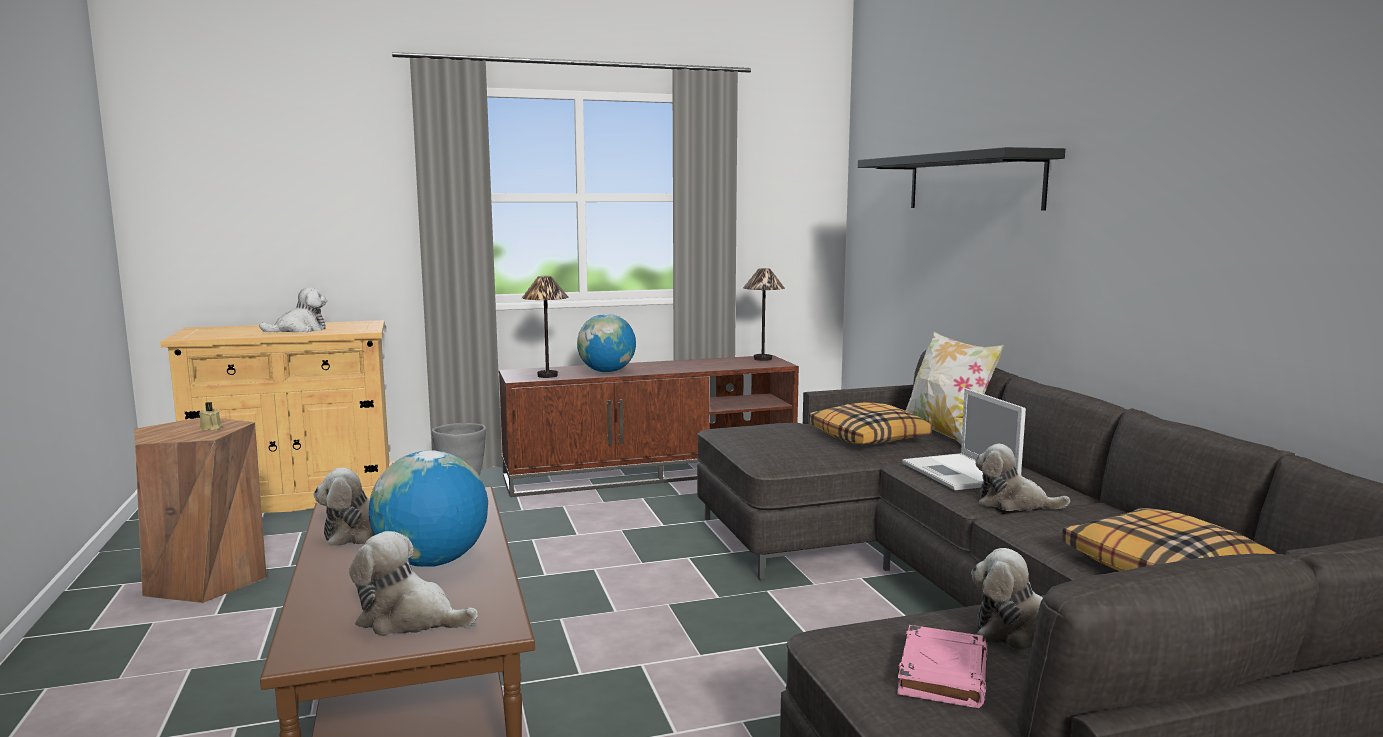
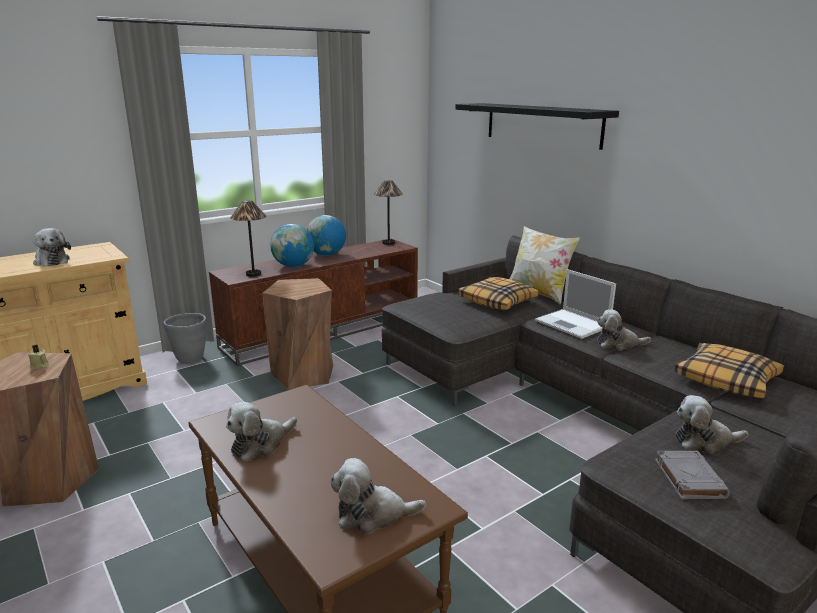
camera: 20 degrees left, 10 degrees up
plush toy [259,288,327,332] -> plush toy turned 105 degrees clockwise [33,228,71,266]
globe [369,450,488,567] -> globe moved to [307,215,346,256]
pink book [897,625,988,708] -> grey book [655,451,730,499]
none -> brown stool [262,278,334,389]

